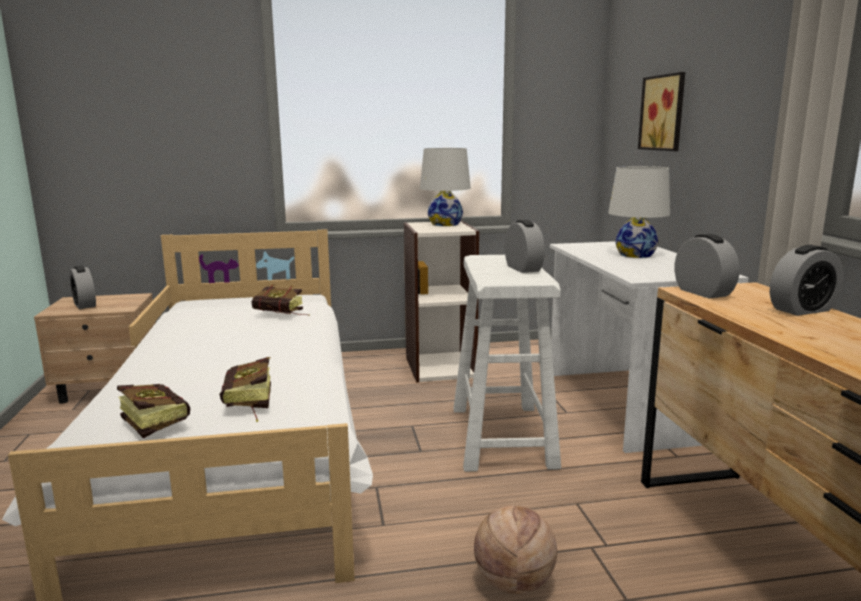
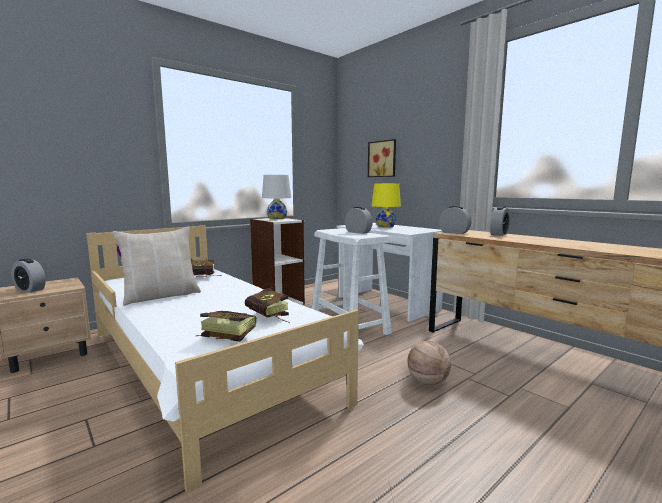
camera: 30 degrees left, 5 degrees down
white table lamp [608,166,670,258] -> yellow table lamp [371,183,401,228]
none -> beige pillow [112,226,201,306]

